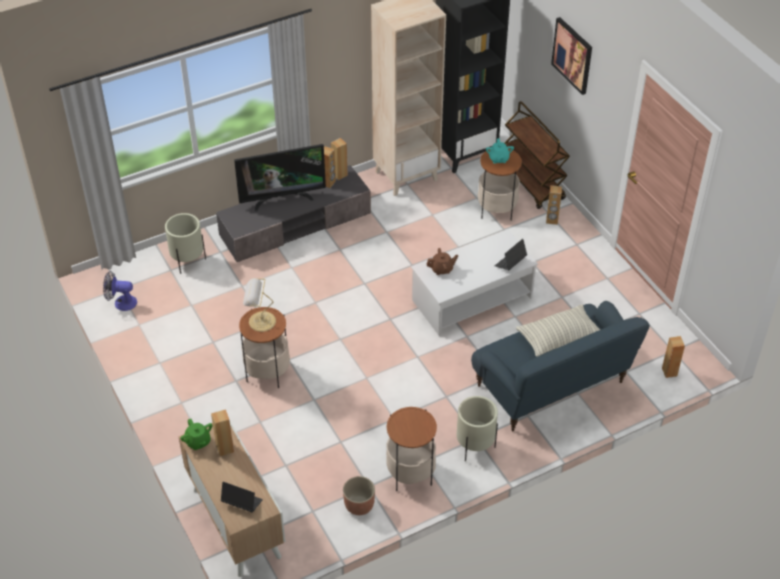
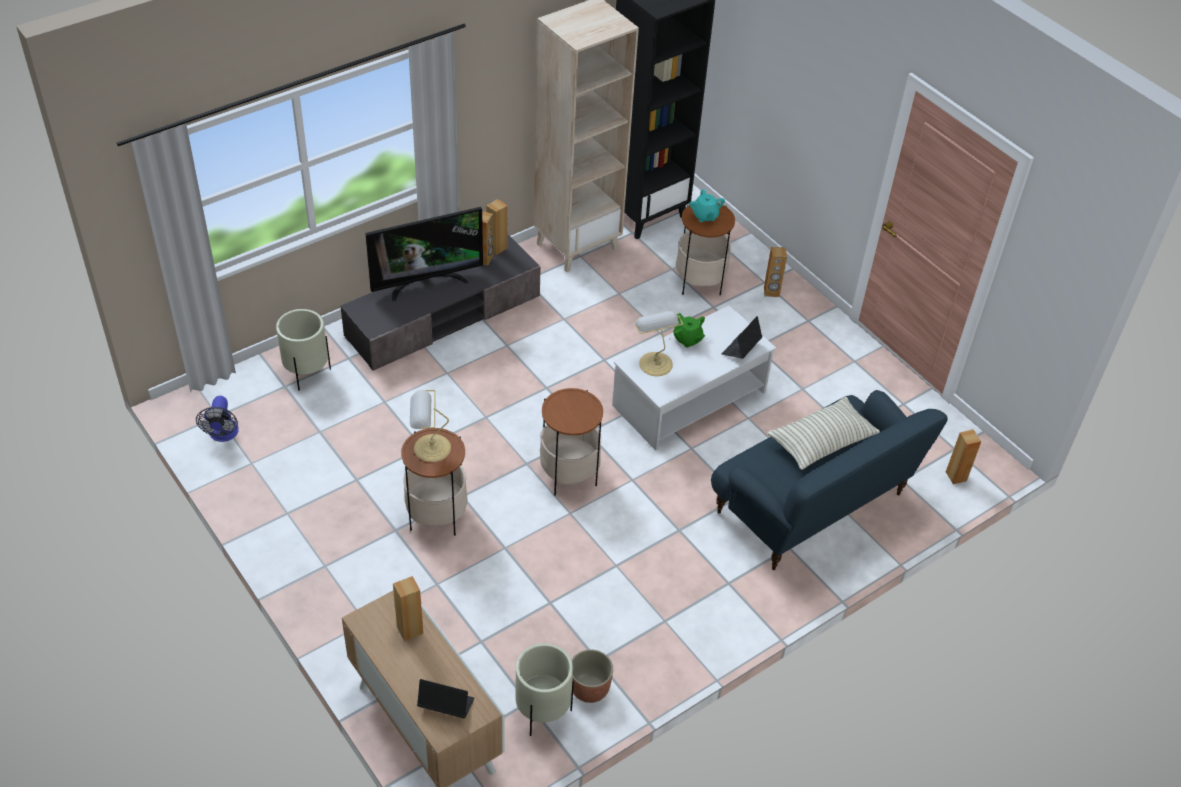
camera: 10 degrees left, 0 degrees up
fan [103,271,137,311] -> fan turned 90 degrees counterclockwise [196,396,239,442]
green teapot [180,419,213,450] -> green teapot moved to [673,313,705,348]
side table [386,407,437,491] -> side table moved to [540,388,603,495]
brown teapot [427,248,458,275] -> table lamp [635,311,683,376]
beige planter [457,396,498,462] -> beige planter moved to [515,643,574,736]
brown cart [505,101,570,209] -> none
picture [551,17,592,95] -> none

